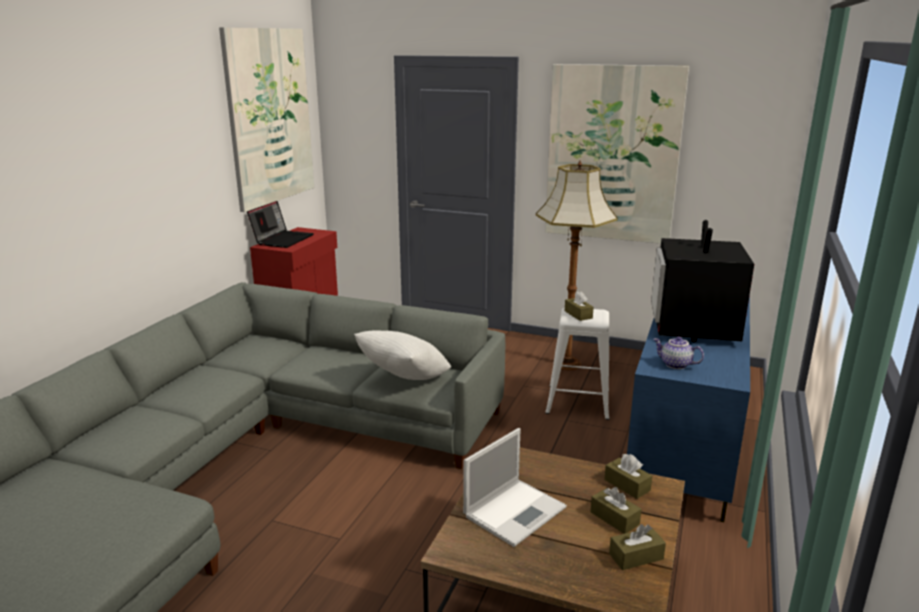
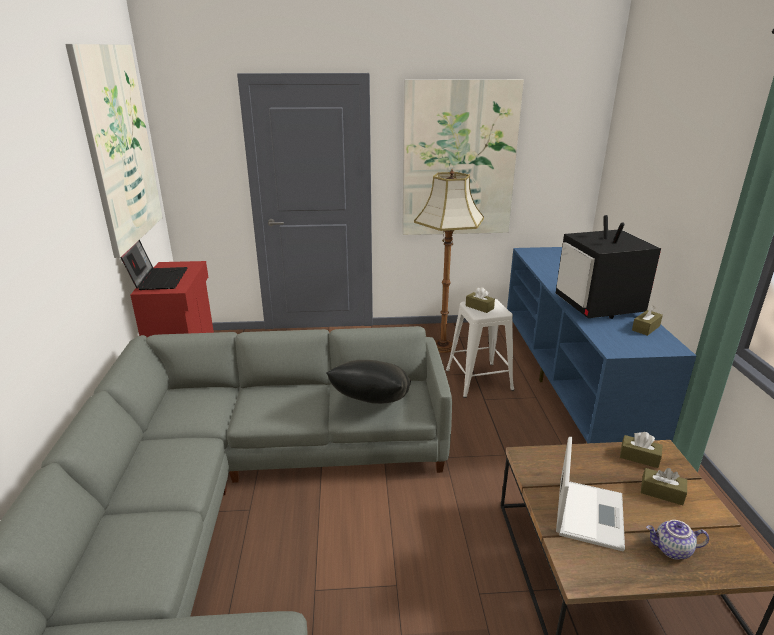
camera: 25 degrees left, 5 degrees up
white pillow [354,331,451,380] -> black pillow [326,360,411,404]
brown tissue box [609,524,666,570] -> brown tissue box moved to [632,305,663,336]
teapot [653,337,704,369] -> teapot moved to [646,520,709,560]

